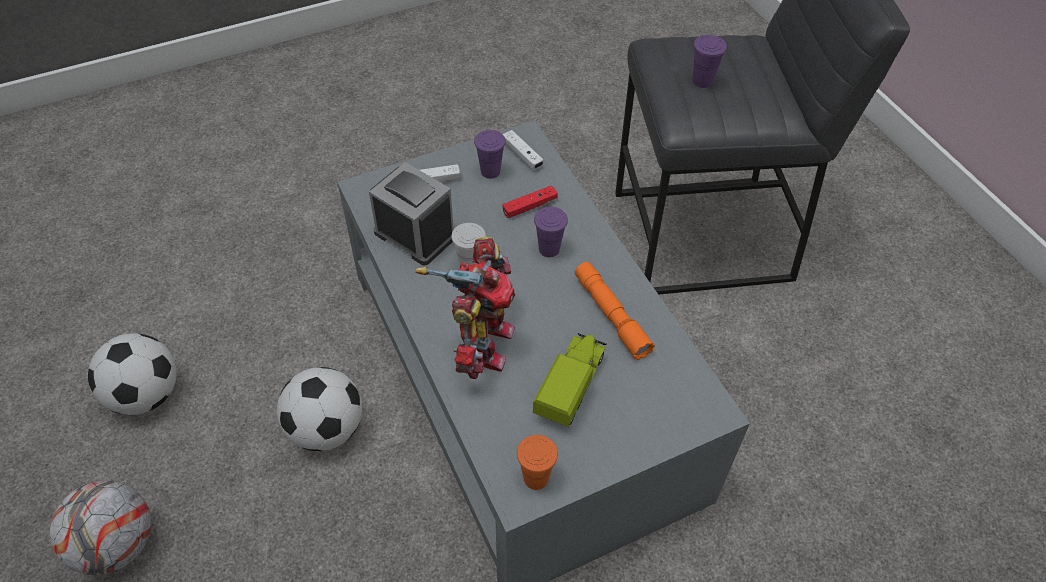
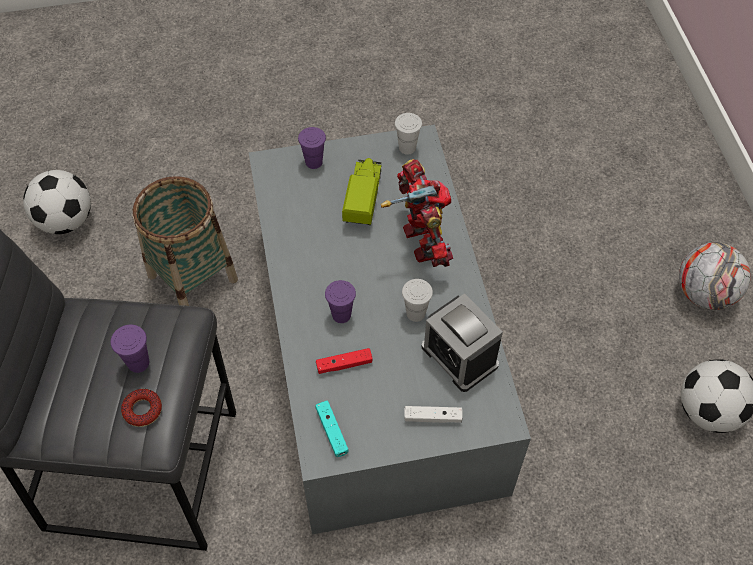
camera: 165 degrees left, 5 degrees up
football [277,367,362,451] -> football moved to [23,170,91,234]
toy robot [415,236,515,379] -> toy robot turned 135 degrees clockwise [381,159,453,267]
purple cup [474,130,506,179] -> purple cup moved to [298,127,326,169]
white game controller [503,130,544,169] -> turquoise game controller [315,401,349,457]
orange cup [517,435,558,490] -> white cup [395,113,422,155]
toy truck [533,333,607,427] -> toy truck turned 150 degrees clockwise [342,158,382,225]
orange flashlight [575,262,655,360] -> none
none -> donut [121,389,162,427]
none -> basket [132,176,238,306]

